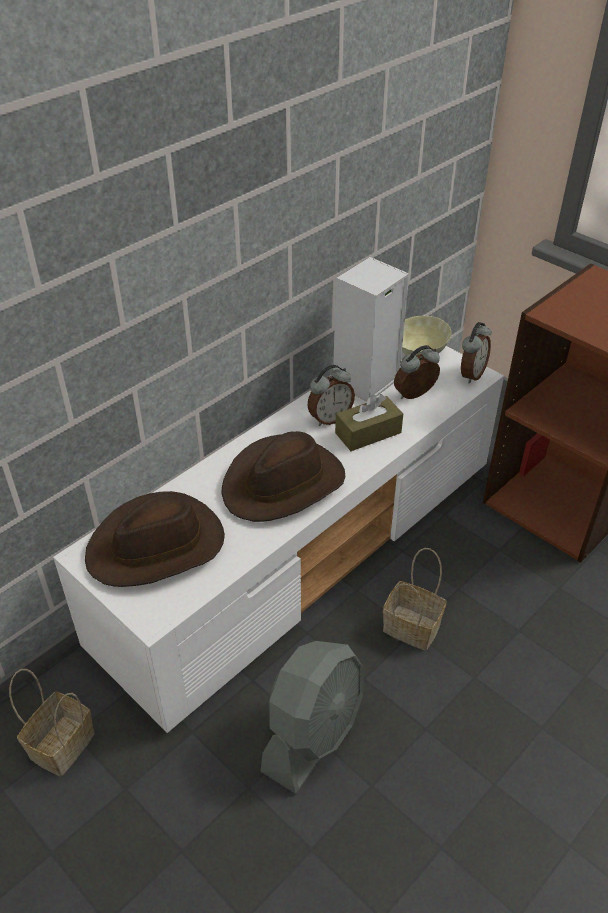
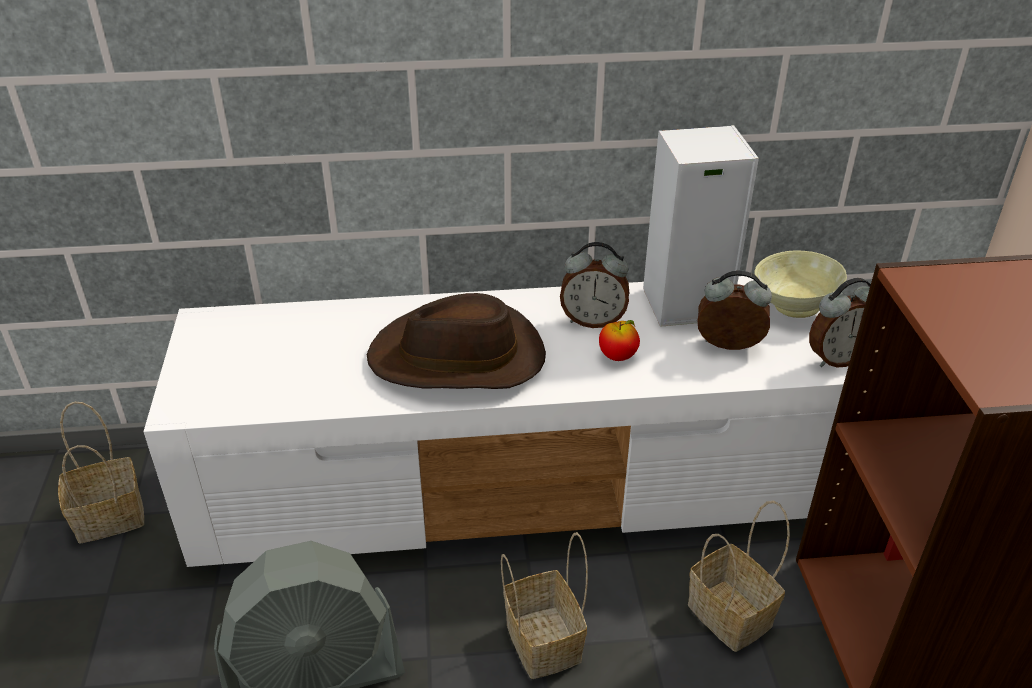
camera: 40 degrees right, 5 degrees down
brown hat [85,491,225,587] -> none
brown tissue box [335,394,403,451] -> apple [599,320,640,361]
none -> basket [688,501,790,652]

